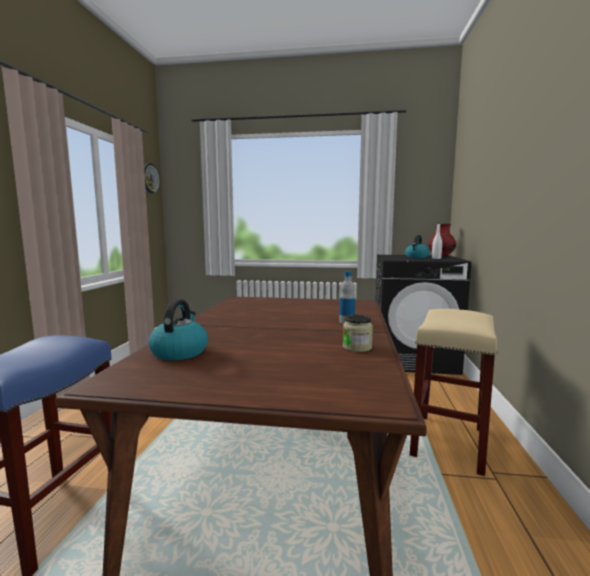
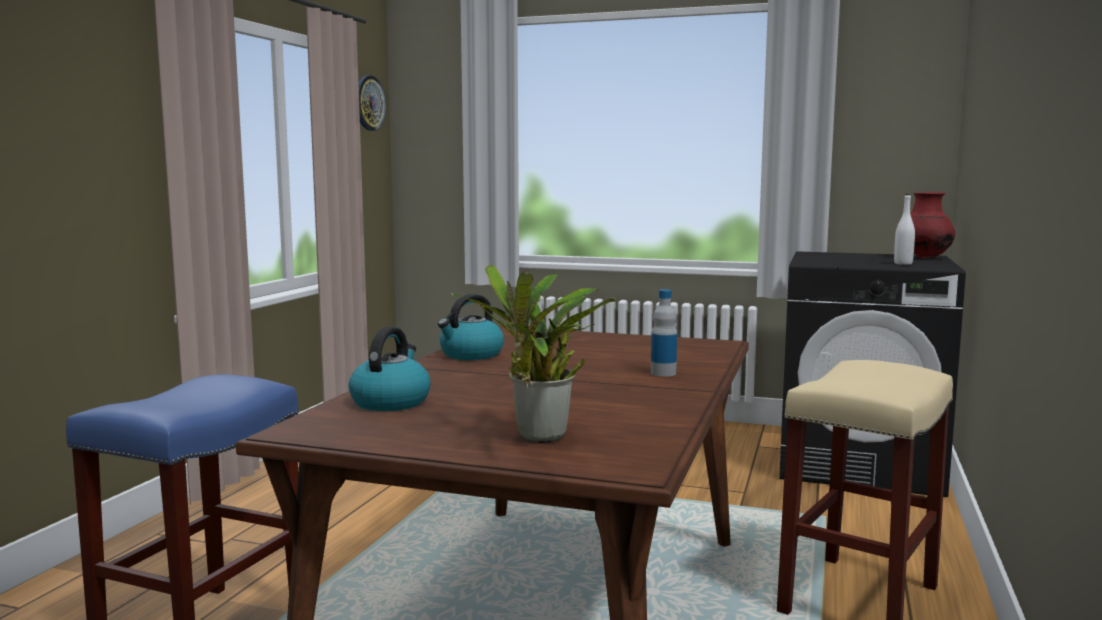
camera: 10 degrees right, 0 degrees up
jar [343,315,373,352] -> none
kettle [405,235,430,258] -> kettle moved to [438,294,504,360]
none -> potted plant [451,265,616,443]

